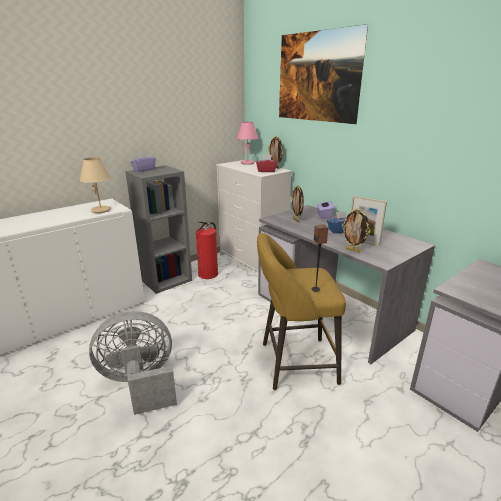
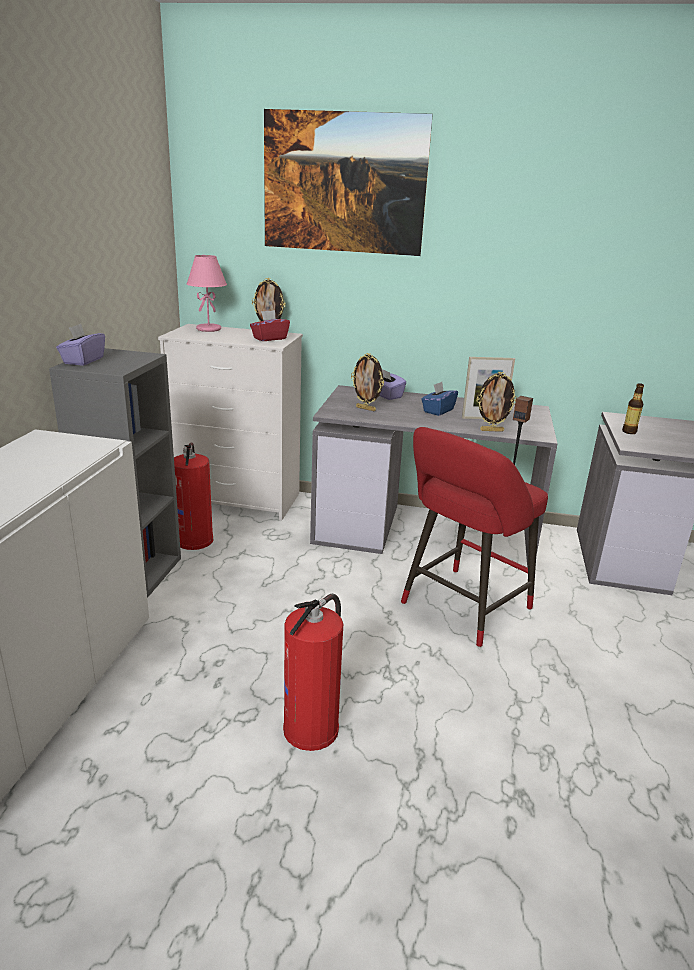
camera: 40 degrees left, 0 degrees up
beige table lamp [79,157,111,213] -> none
grey fan [89,311,177,415] -> fire extinguisher [283,594,343,751]
yellow stool [257,233,346,390] -> red stool [401,427,548,647]
none -> bottle [622,383,644,434]

